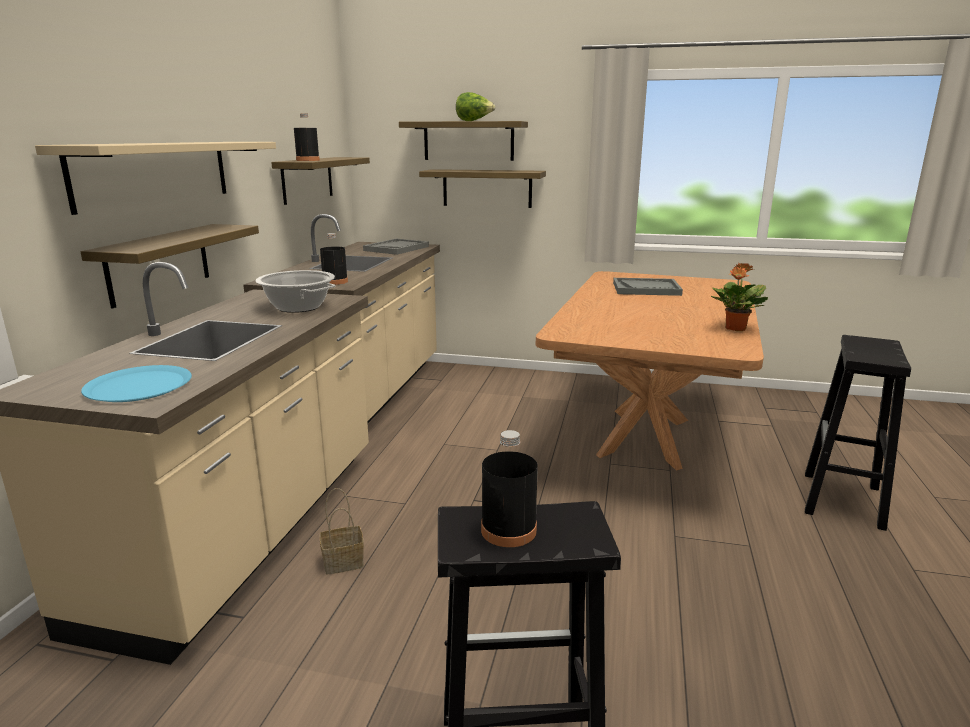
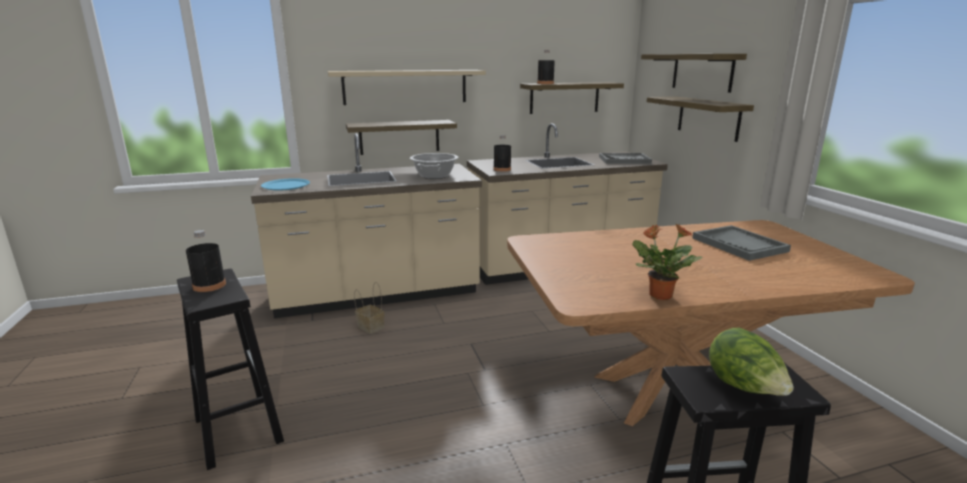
camera: 60 degrees right, 0 degrees up
lettuce [456,92,496,121] -> lettuce moved to [709,328,794,396]

